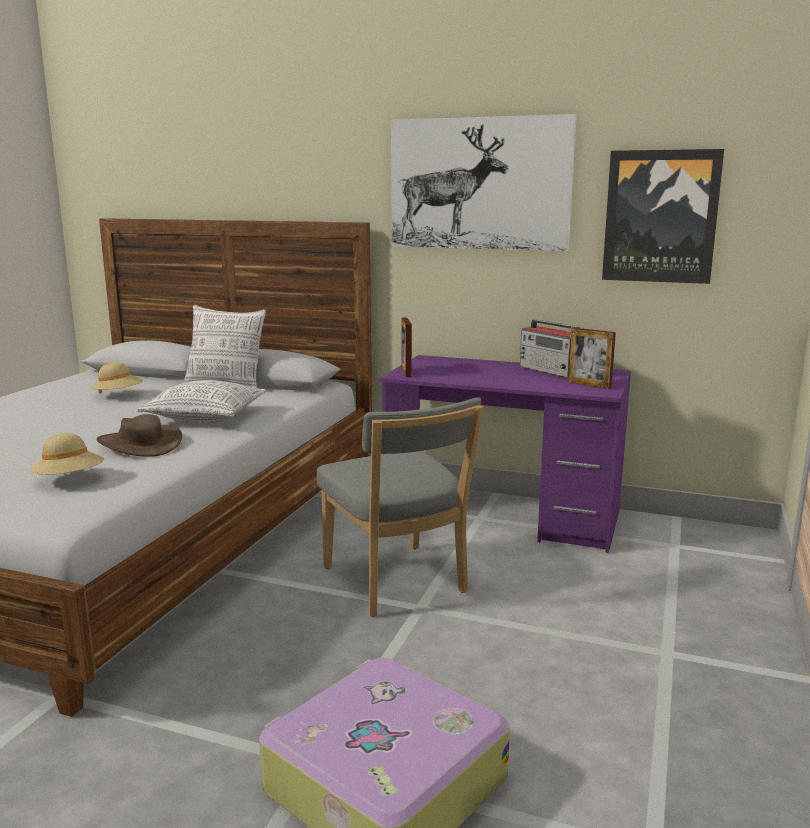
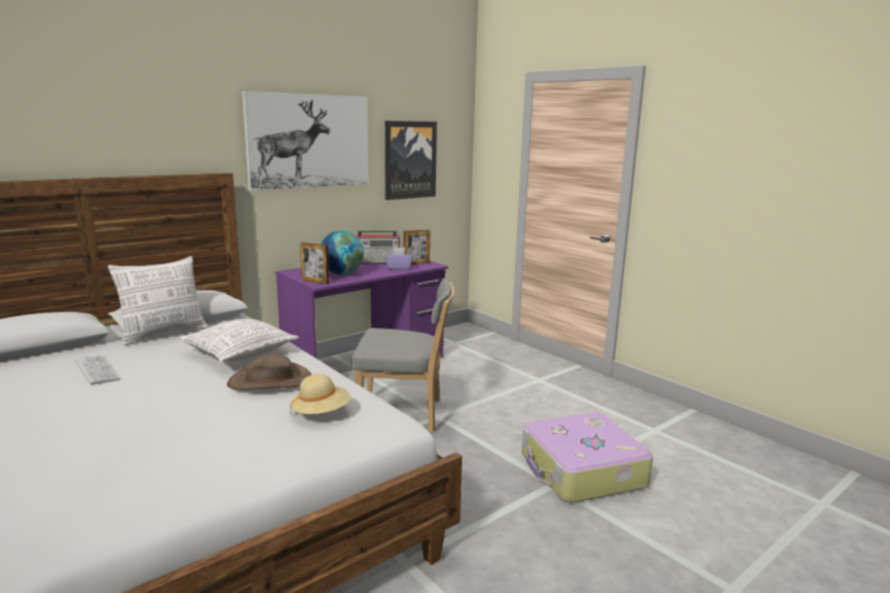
camera: 60 degrees left, 0 degrees up
beige hat [91,362,143,393] -> keyboard [75,355,121,385]
none -> globe [321,231,364,275]
none -> purple tissue box [385,247,413,270]

